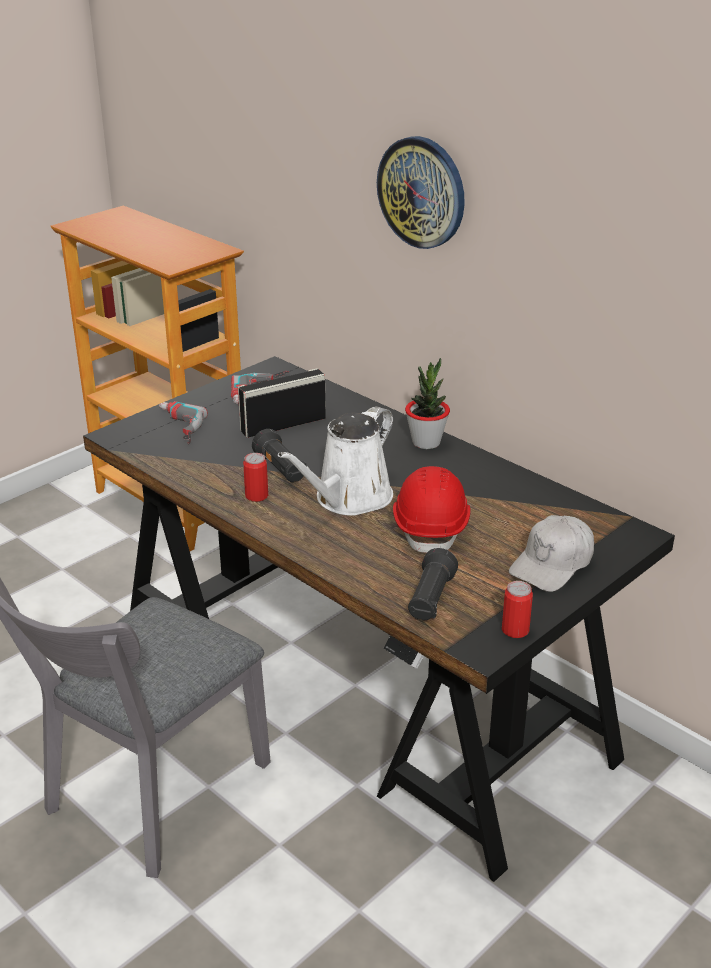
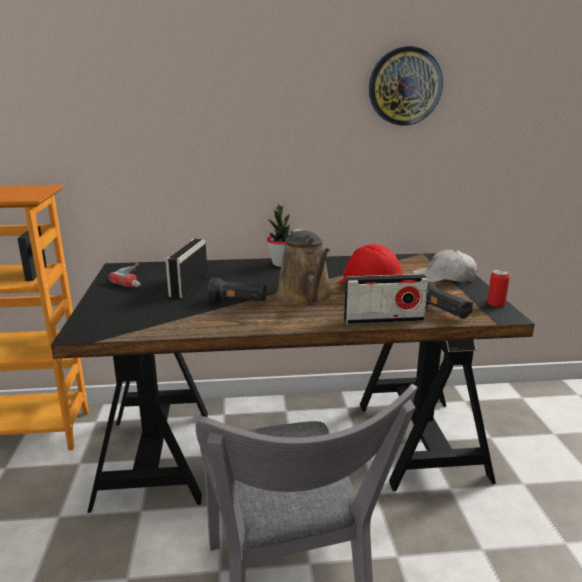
camera: 50 degrees left, 10 degrees down
power drill [159,401,208,444] -> none
can [243,453,268,502] -> none
white watering can [278,407,393,516] -> brown watering can [276,229,332,305]
wall clock [377,136,465,249] -> wall clock moved to [369,46,443,126]
white cap [509,515,594,592] -> white cap turned 105 degrees clockwise [412,249,477,282]
none -> radio [344,274,428,324]

